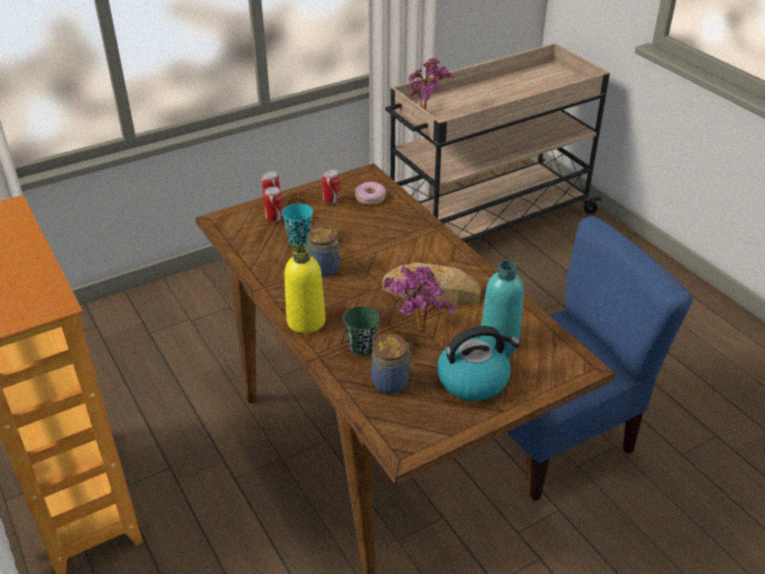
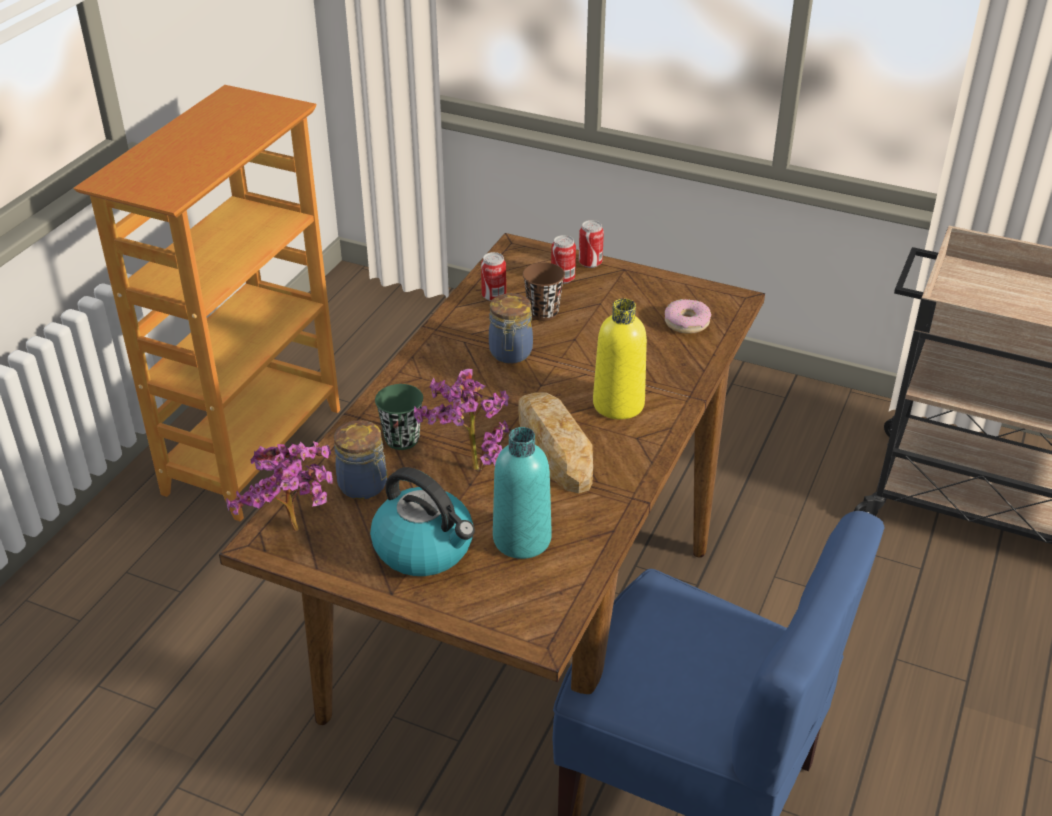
camera: 55 degrees right, 0 degrees up
turquoise cup [282,203,313,246] -> brown cup [523,262,565,321]
yellow bottle [284,244,326,333] -> yellow bottle moved to [593,299,647,419]
can [322,169,340,204] -> can moved to [481,252,506,301]
potted plant [408,58,454,110] -> potted plant moved to [226,441,333,532]

